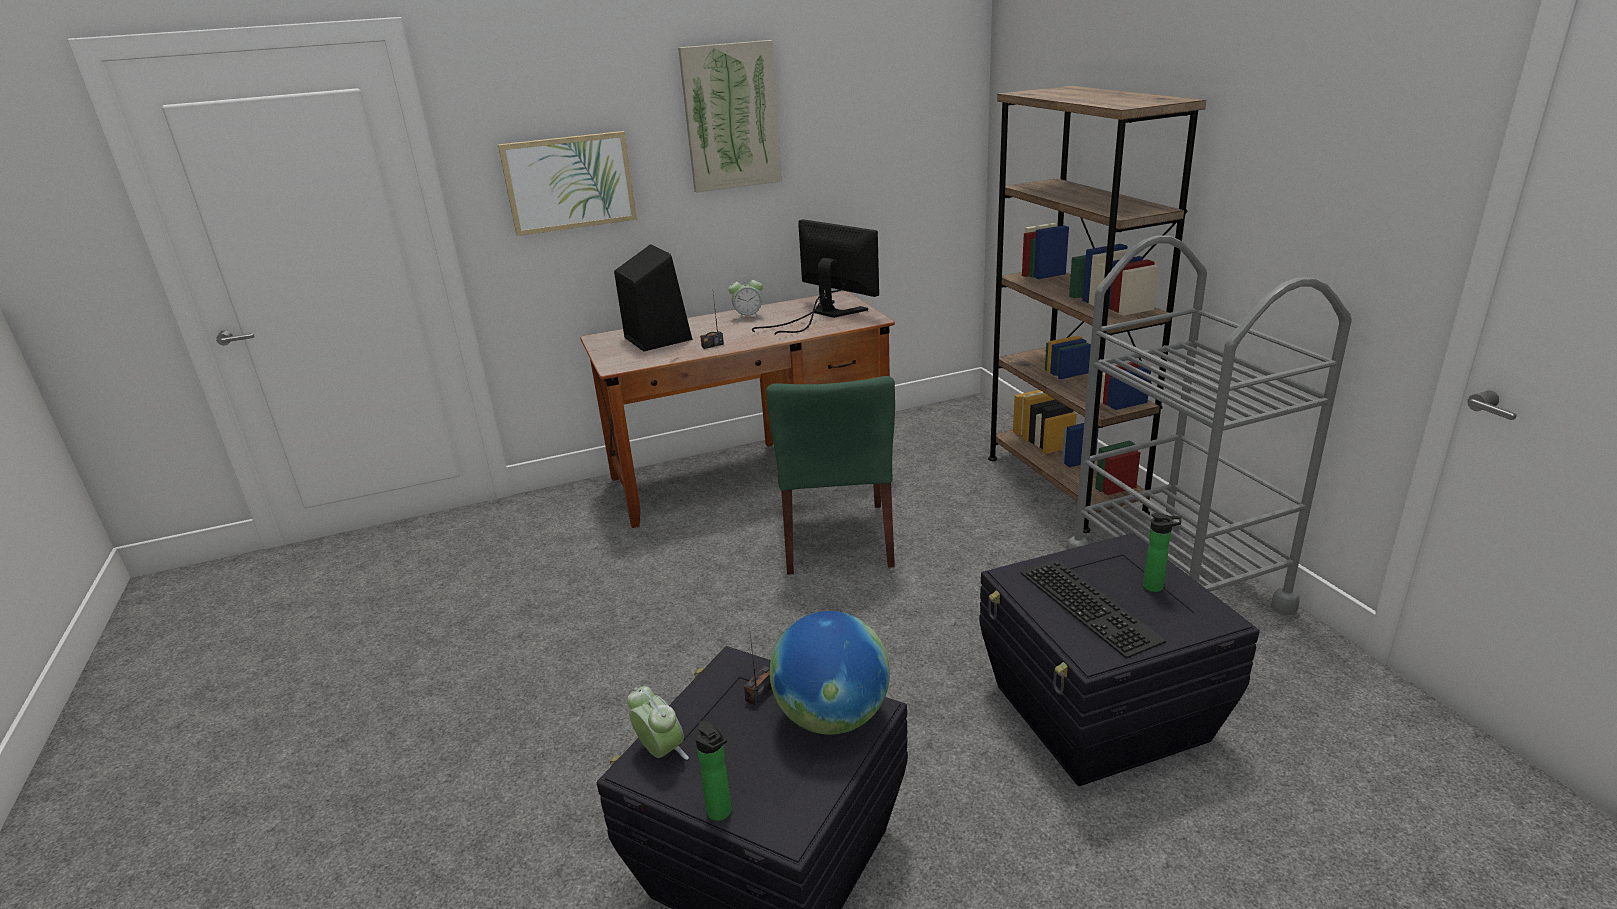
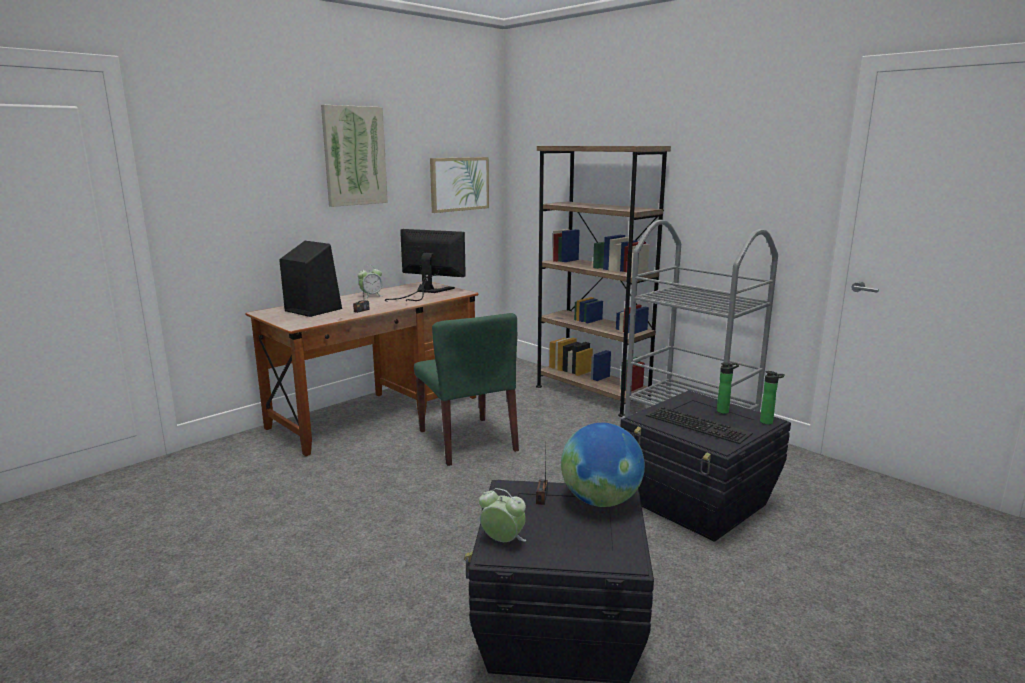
camera: 25 degrees left, 10 degrees down
picture [498,131,637,236] -> picture moved to [430,157,489,213]
bottle [695,721,732,821] -> bottle moved to [760,371,784,424]

